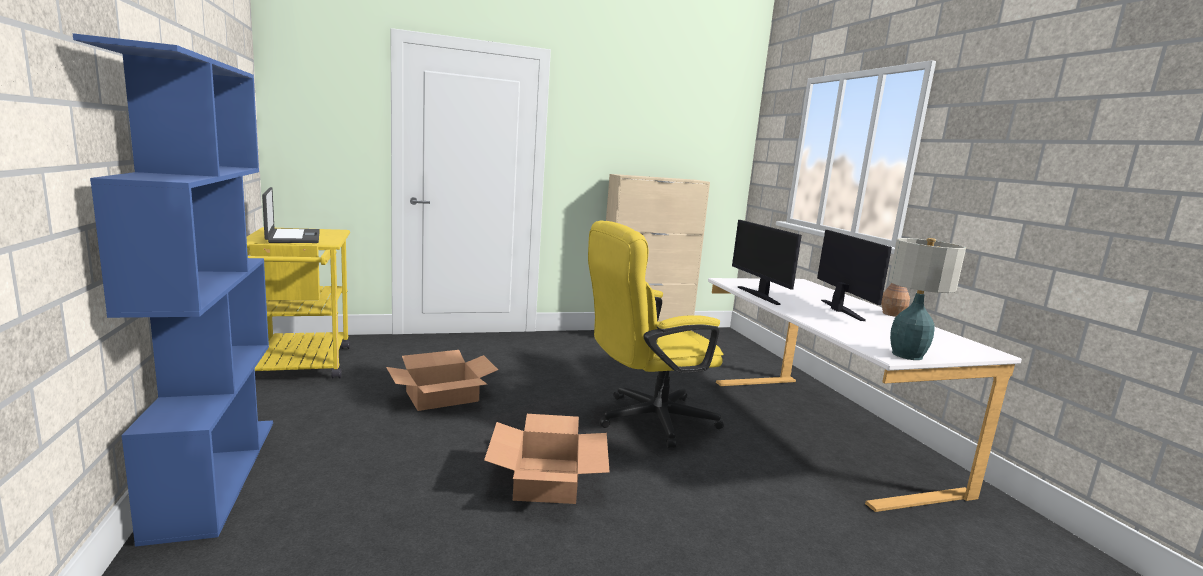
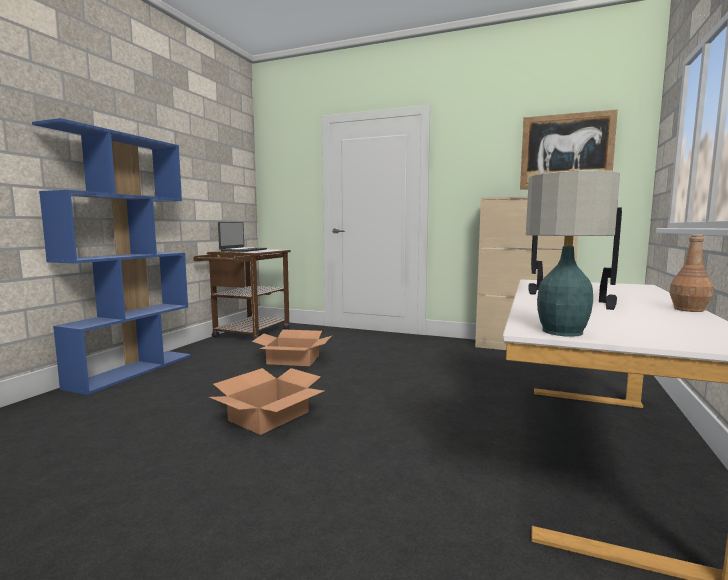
camera: 40 degrees right, 5 degrees down
yellow cart [246,227,350,380] -> brown cart [193,249,291,341]
yellow office chair [588,220,724,448] -> none
none -> picture [520,109,618,190]

